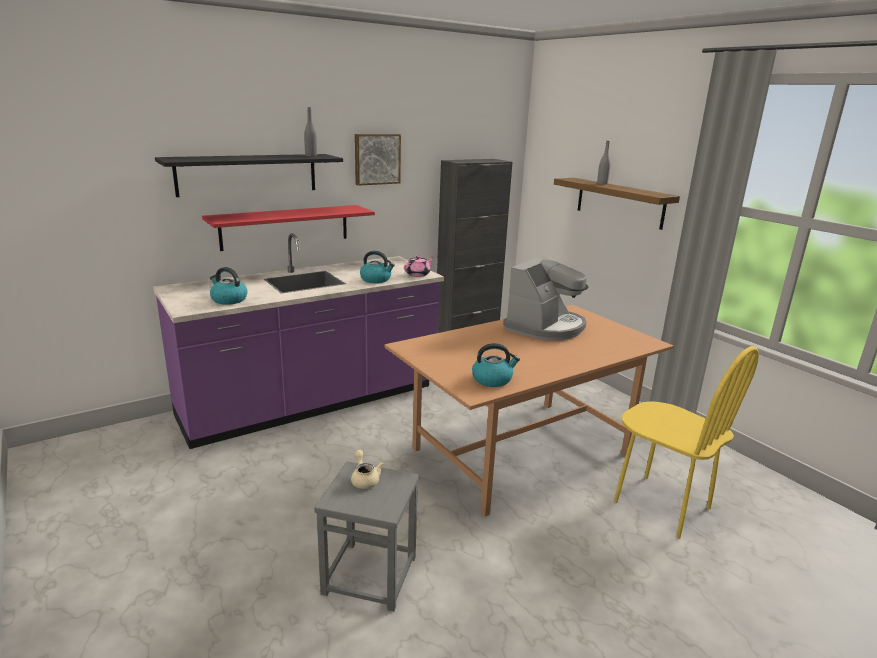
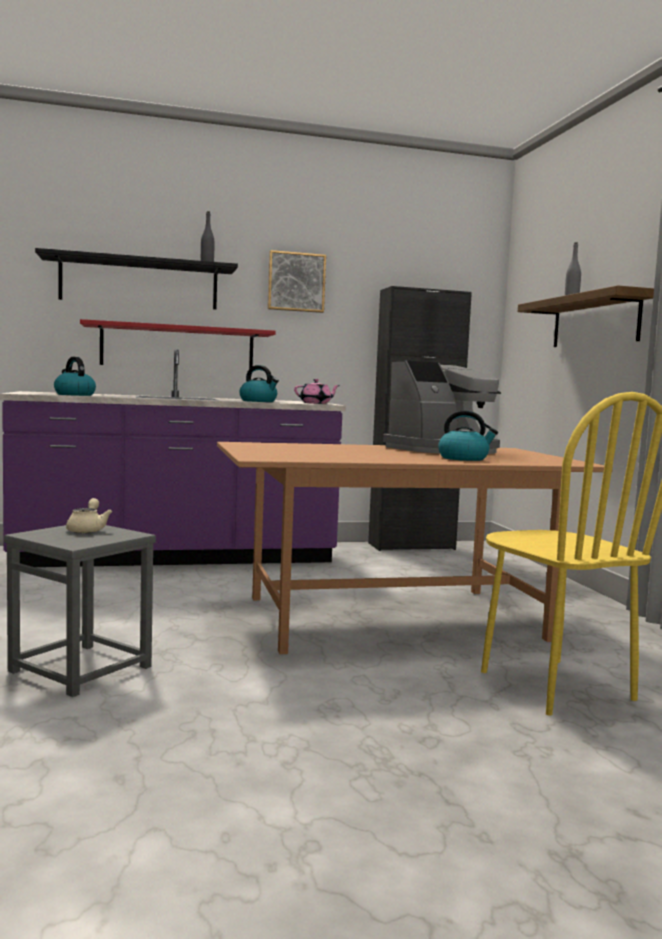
camera: 20 degrees right, 15 degrees down
kettle [472,343,520,387] -> kettle moved to [438,410,498,461]

